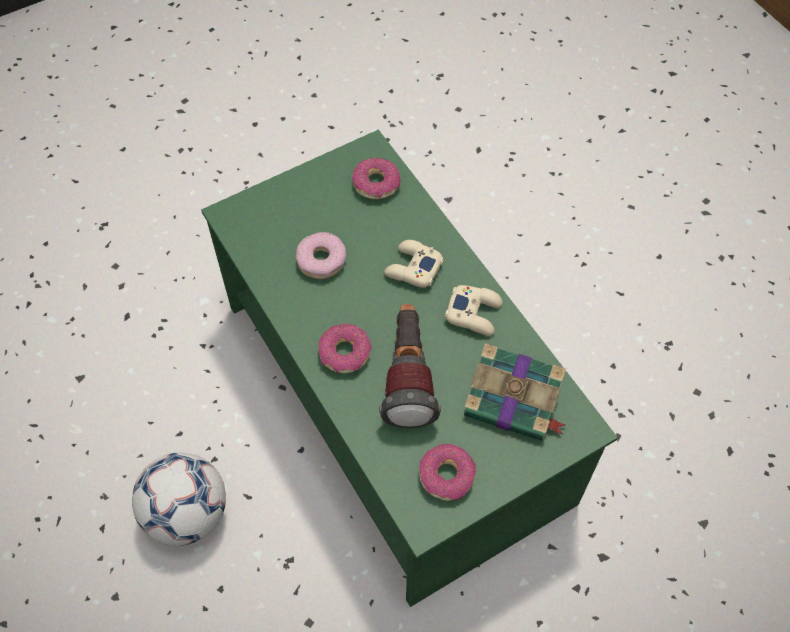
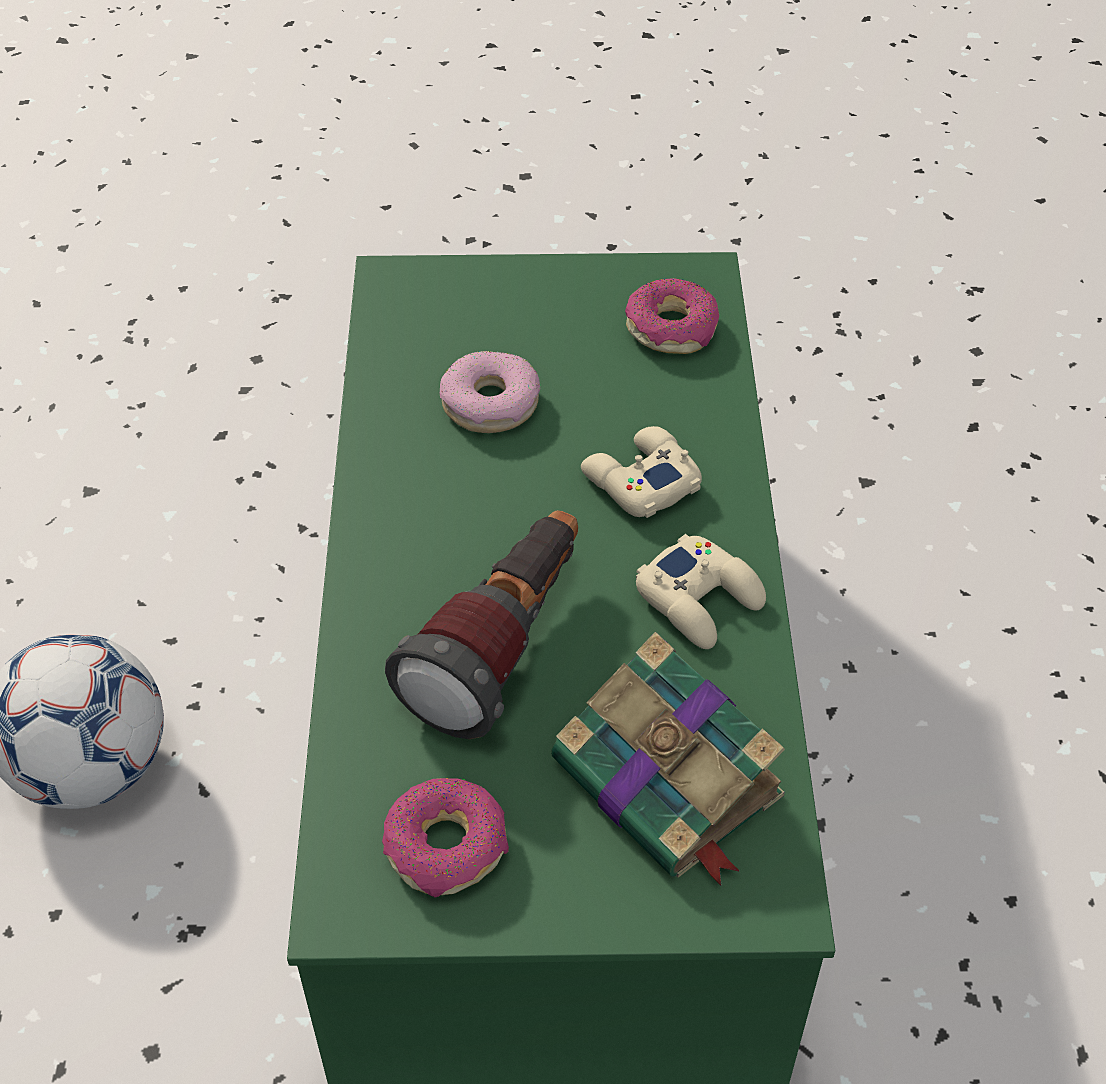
camera: 30 degrees right, 10 degrees down
donut [318,324,371,373] -> none

